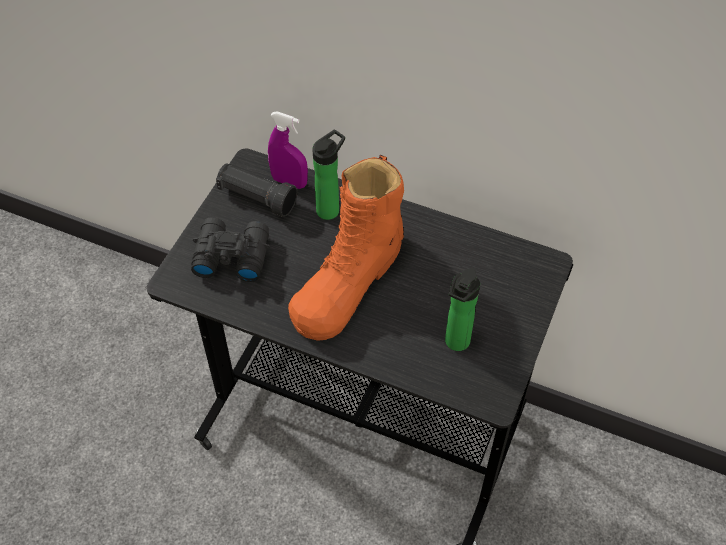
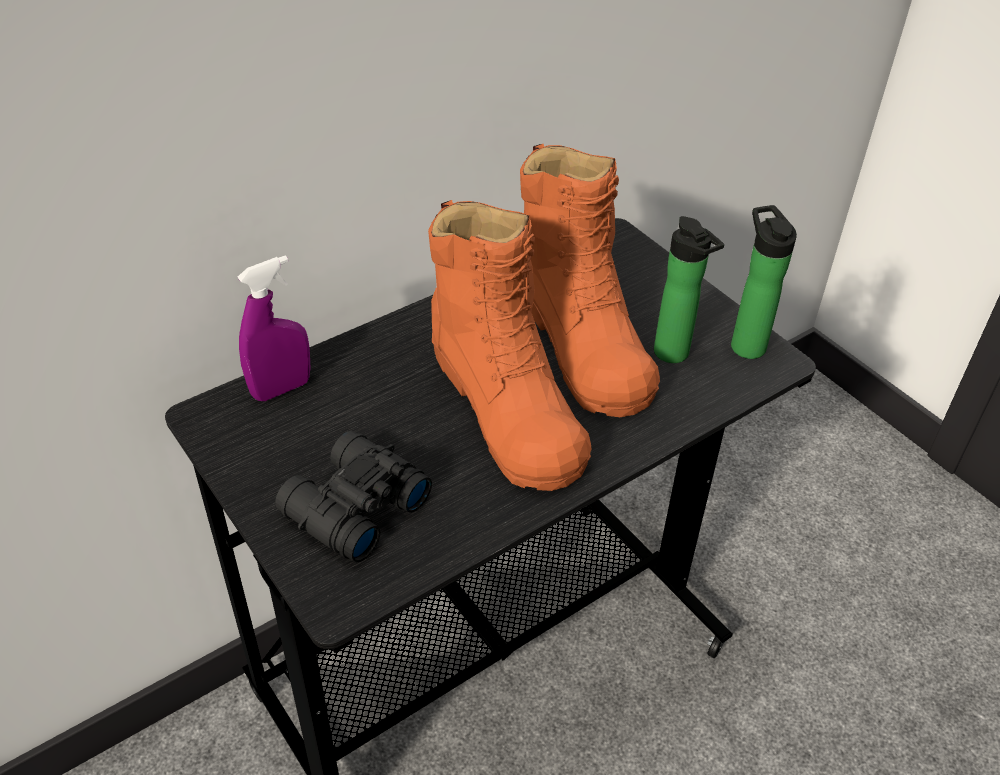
camera: 60 degrees left, 10 degrees down
black flashlight [216,163,298,217] -> none
bottle [312,130,345,220] -> bottle moved to [731,205,797,359]
none -> orange boot [520,144,660,417]

